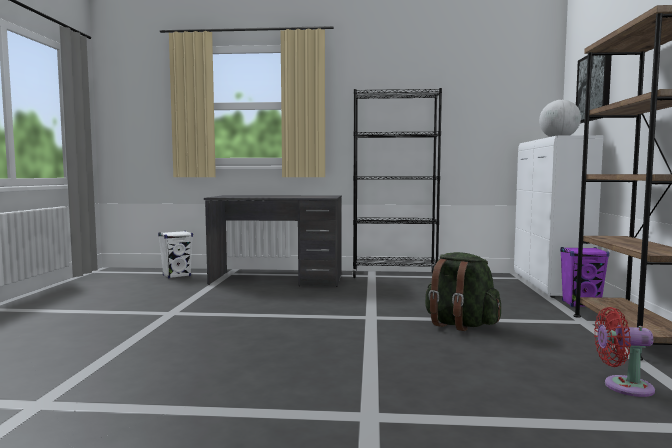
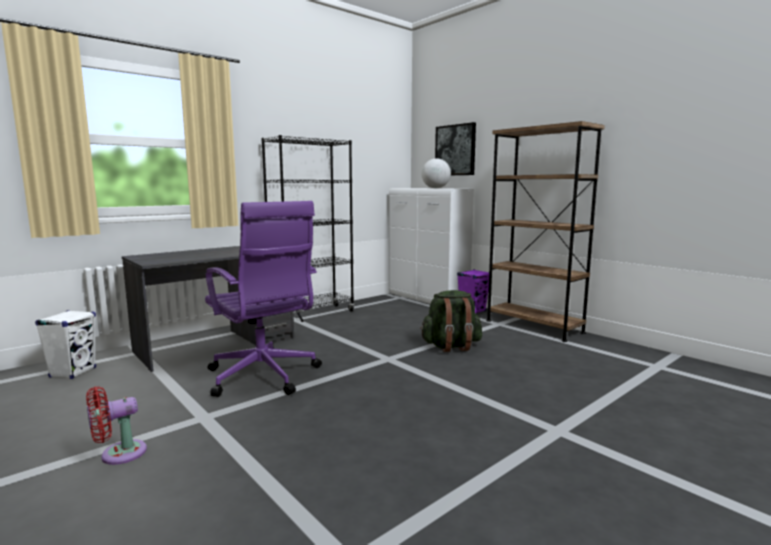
camera: 45 degrees left, 5 degrees up
red fan [594,307,655,397] -> red fan moved to [86,386,147,465]
none -> purple office chair [205,201,322,397]

